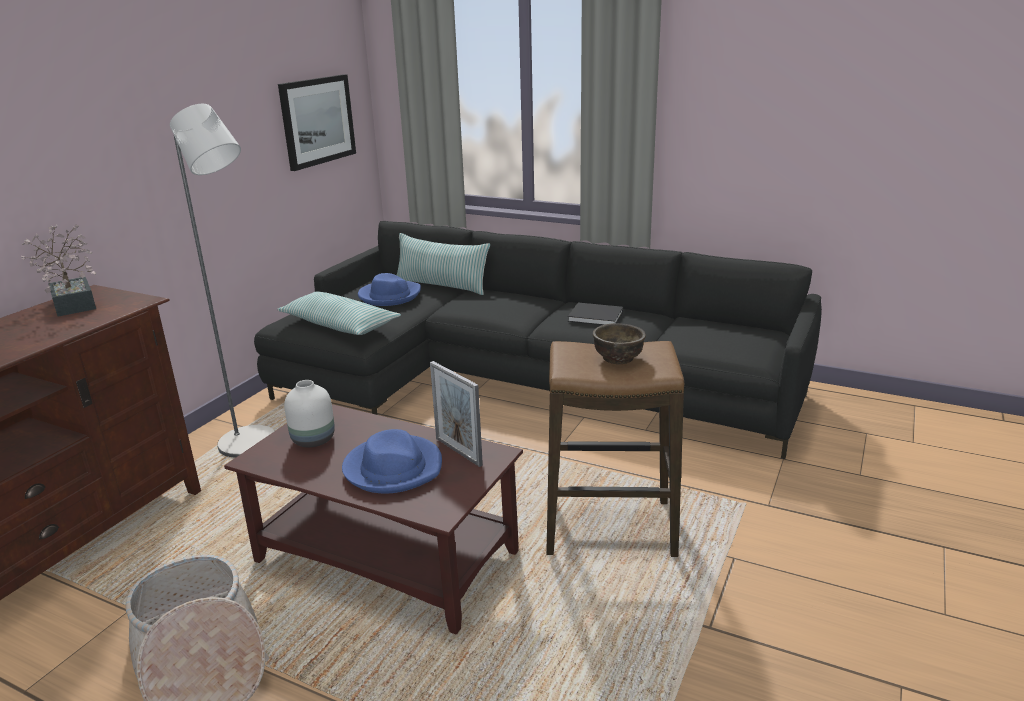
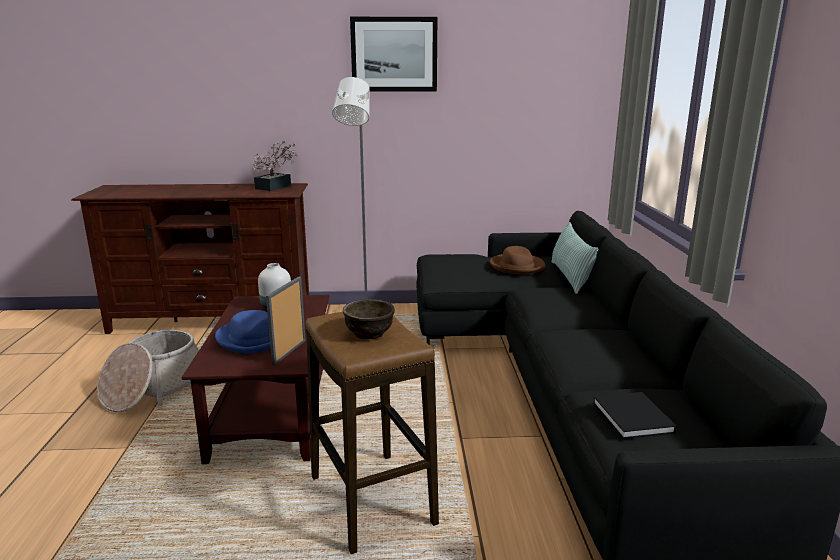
camera: 60 degrees right, 5 degrees down
pillow [277,291,401,335] -> none
picture [278,74,356,171] -> picture moved to [350,17,437,92]
blue hat [358,273,421,306] -> brown hat [490,246,546,274]
black book [568,303,623,325] -> black book moved to [593,392,677,439]

